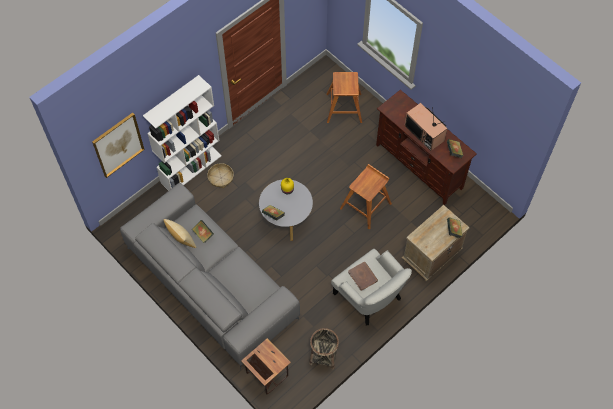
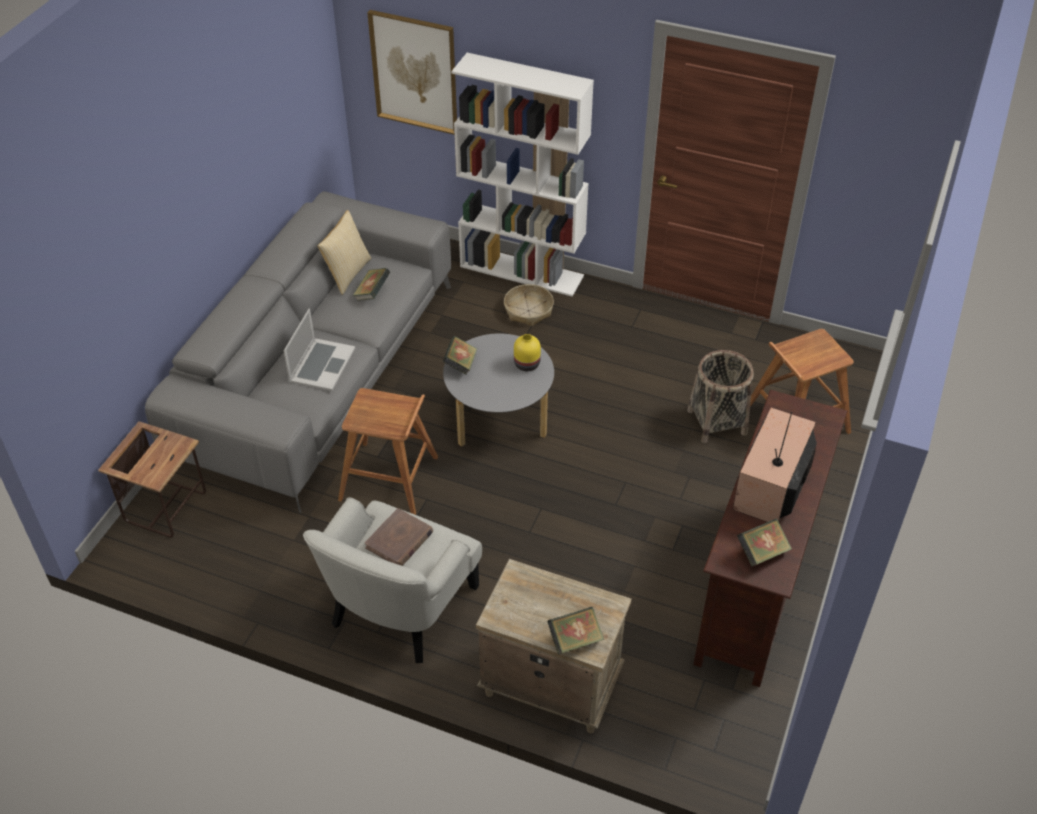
camera: 65 degrees right, 15 degrees down
basket [309,328,339,369] -> basket moved to [687,350,754,443]
brown stool [340,164,392,229] -> brown stool moved to [338,388,438,515]
none -> laptop [284,308,355,391]

